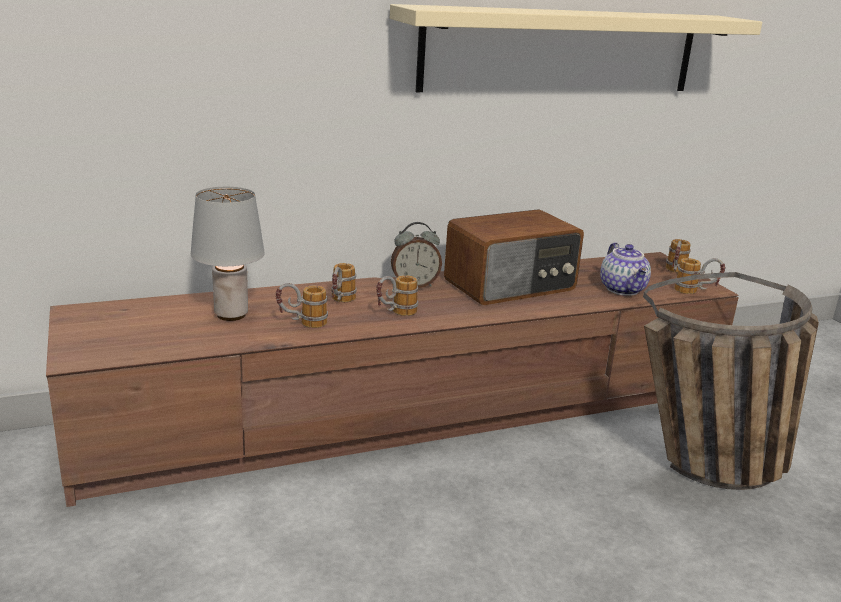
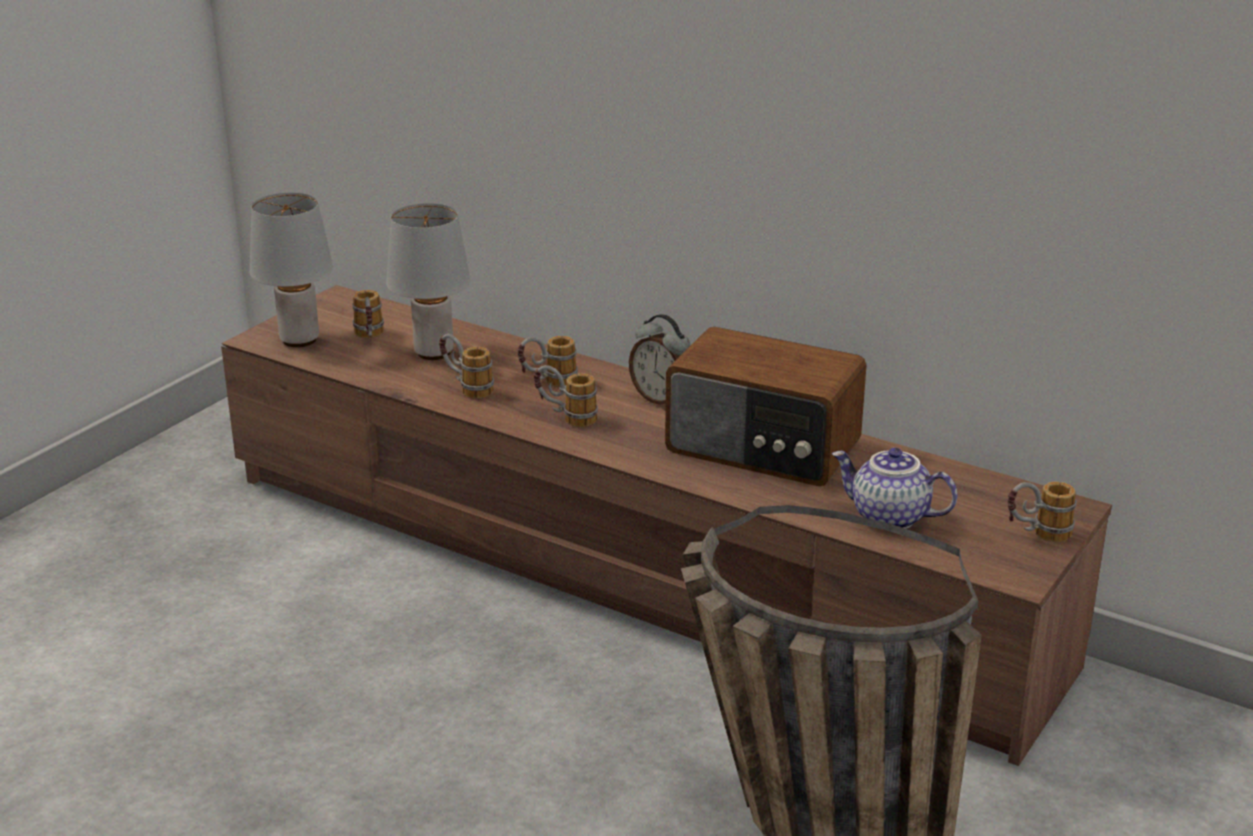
camera: 55 degrees right, 5 degrees up
beige shelf [390,4,762,92] -> none
teapot [600,243,651,296] -> teapot turned 75 degrees clockwise [832,448,957,529]
mug [674,258,726,294] -> mug moved to [352,290,384,338]
none -> grey table lamp [250,193,333,347]

